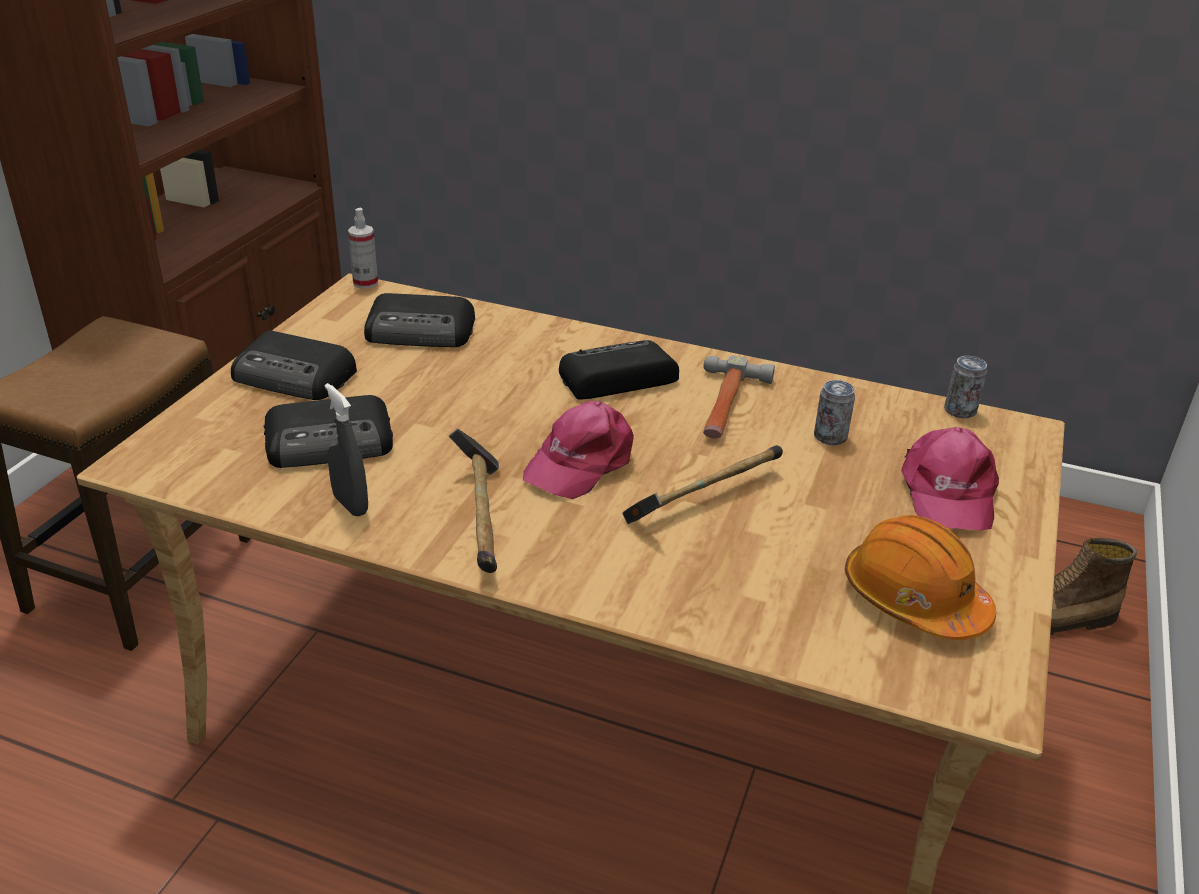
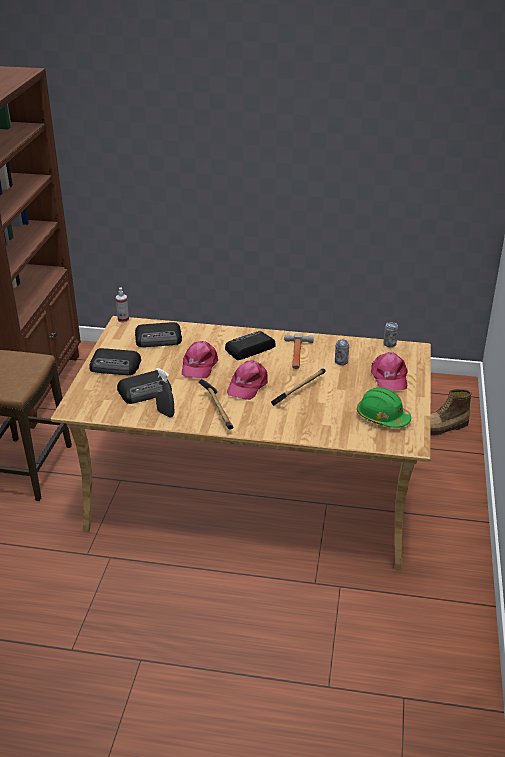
camera: 10 degrees left, 0 degrees up
orange hard hat [845,515,996,640] -> green hard hat [357,387,411,428]
none -> pink cap [182,341,218,378]

